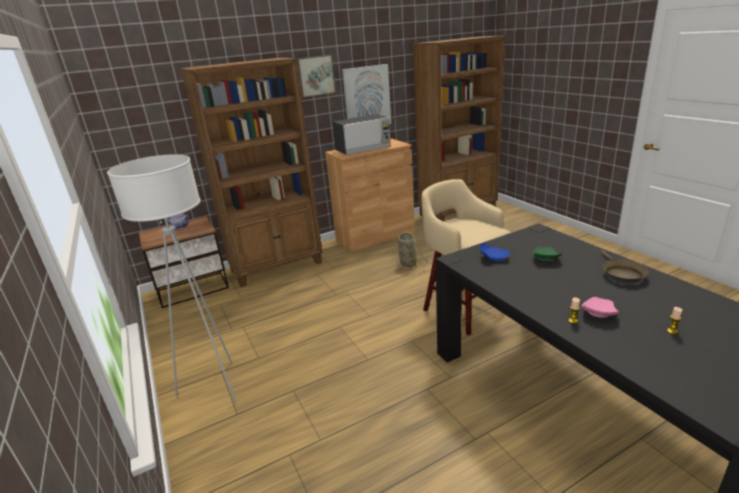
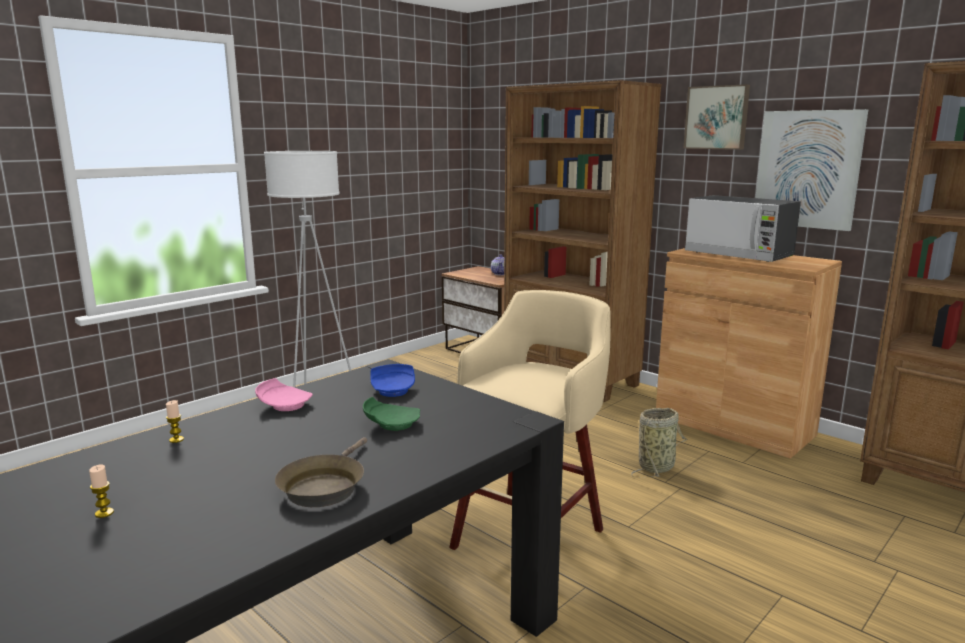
camera: 70 degrees right, 10 degrees down
pink plate [582,297,619,318] -> pink plate moved to [255,378,313,411]
brown frying pan [601,250,649,284] -> brown frying pan turned 60 degrees counterclockwise [275,437,367,507]

